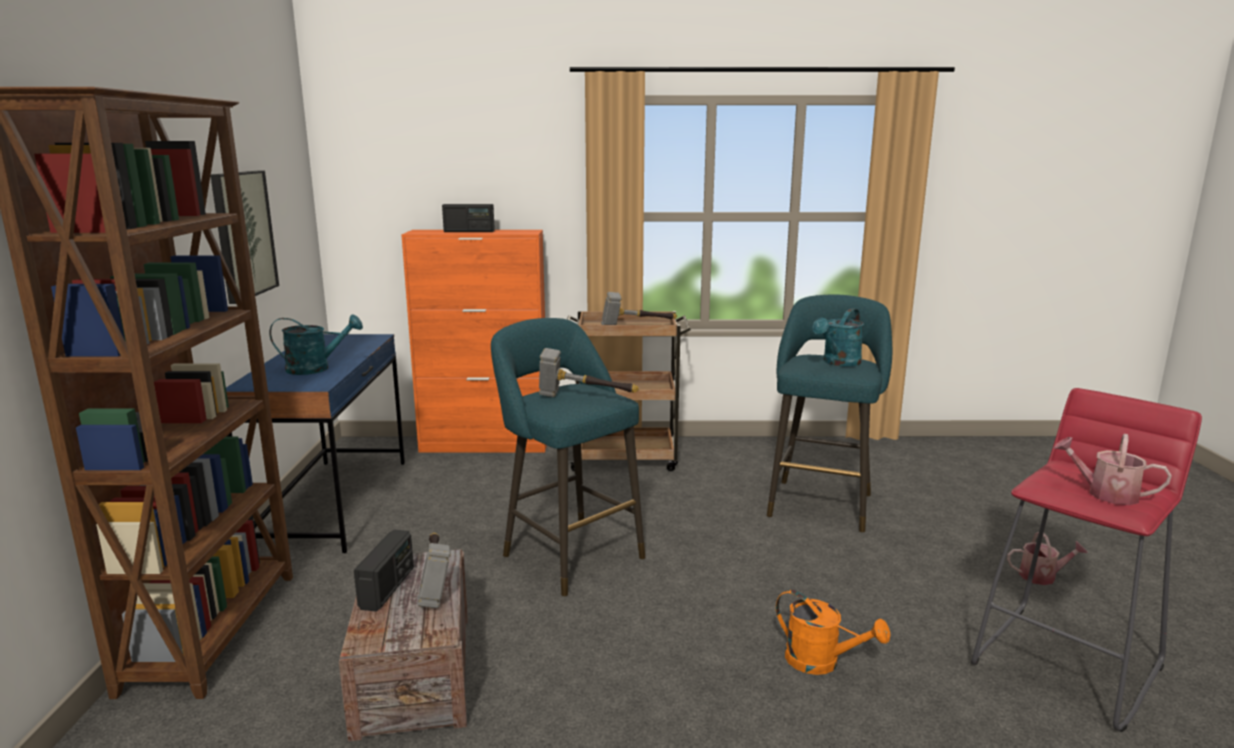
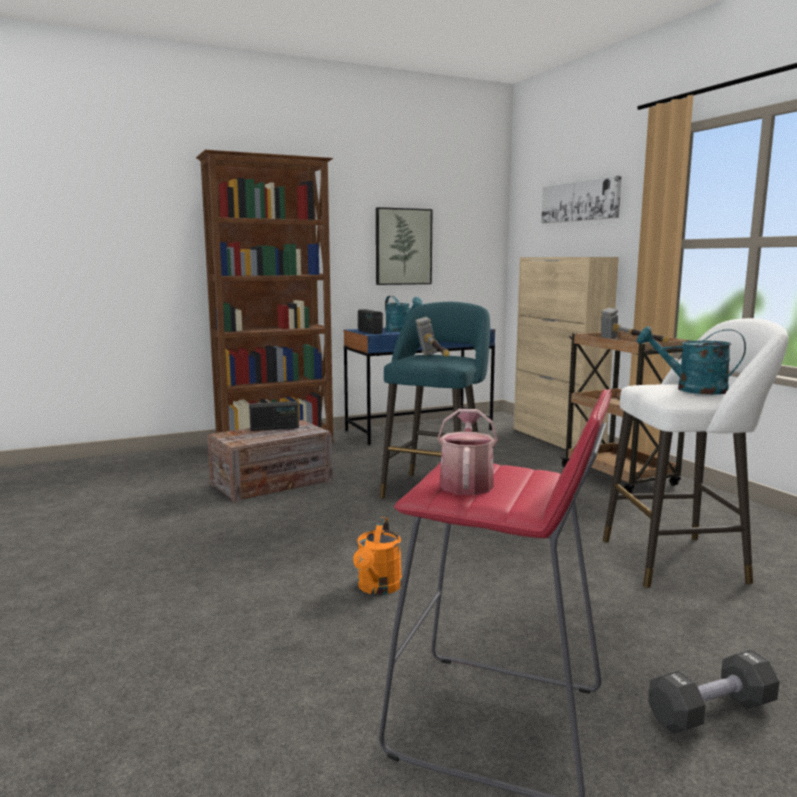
camera: 65 degrees right, 5 degrees down
orange cabinet [401,230,547,453] -> beige cabinet [514,257,619,449]
hammer [418,533,451,608] -> none
radio [442,204,495,232] -> radio moved to [358,309,383,334]
turquoise stool [767,295,892,532] -> white stool [603,318,788,588]
watering can [1007,532,1088,585] -> black dumbbell [648,650,780,734]
none -> picture [541,176,622,223]

